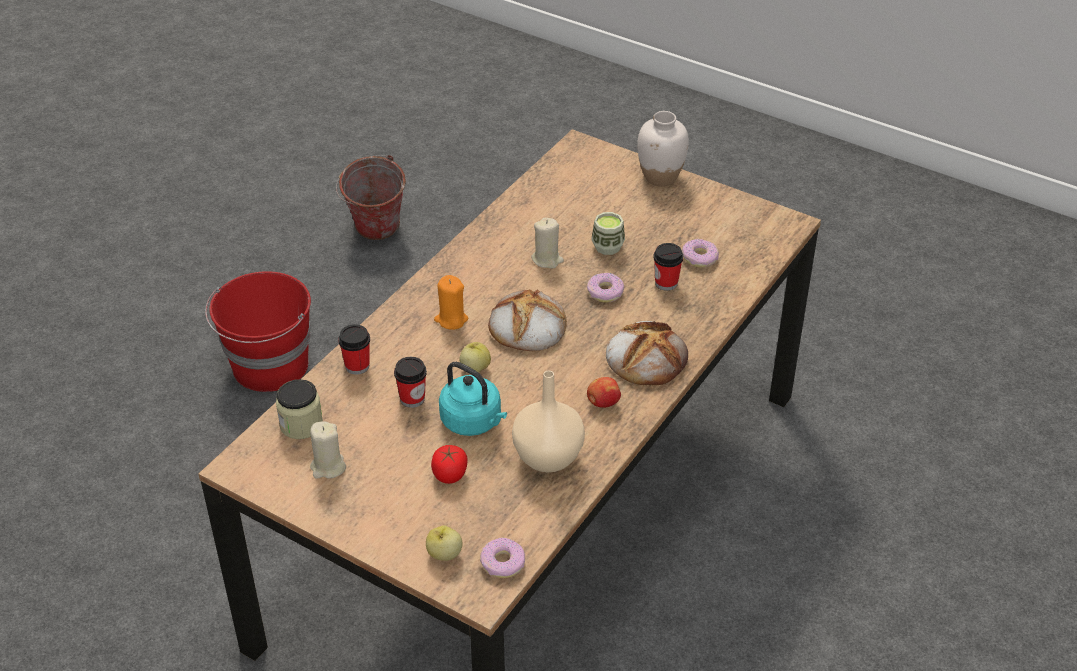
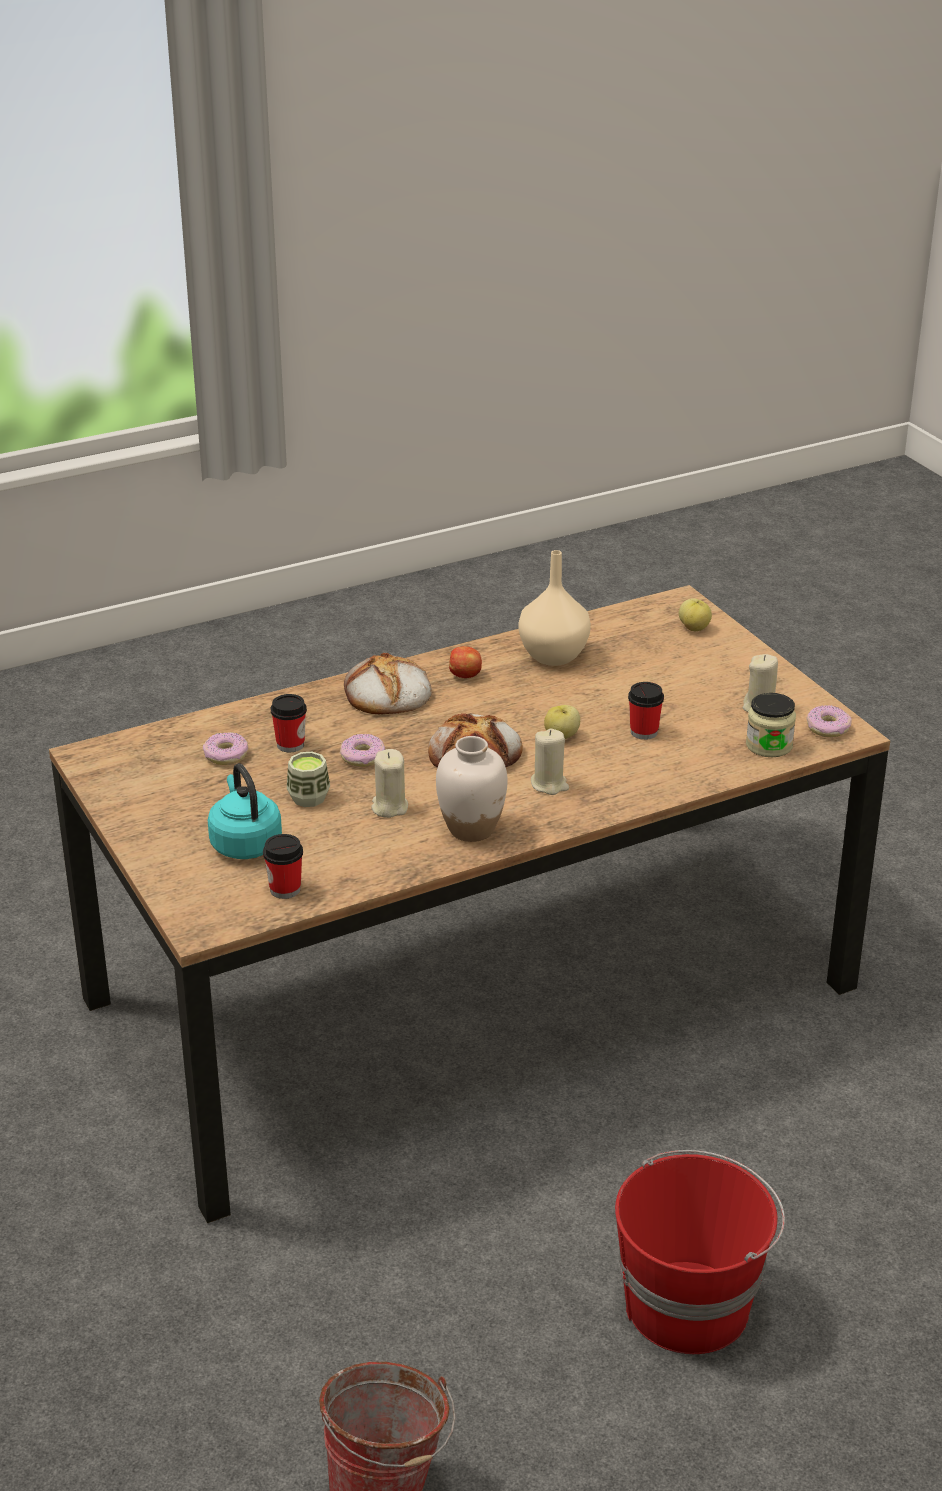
camera: 150 degrees left, 10 degrees down
cup [338,324,370,375] -> cup moved to [263,834,303,899]
tomato [431,445,468,484] -> none
orange candle [434,275,468,330] -> beige candle [531,729,569,795]
turquoise kettle [439,362,507,436] -> turquoise kettle moved to [208,763,282,859]
donut [480,538,525,578] -> donut moved to [806,705,852,737]
white vase [637,111,689,186] -> white vase moved to [436,736,508,842]

